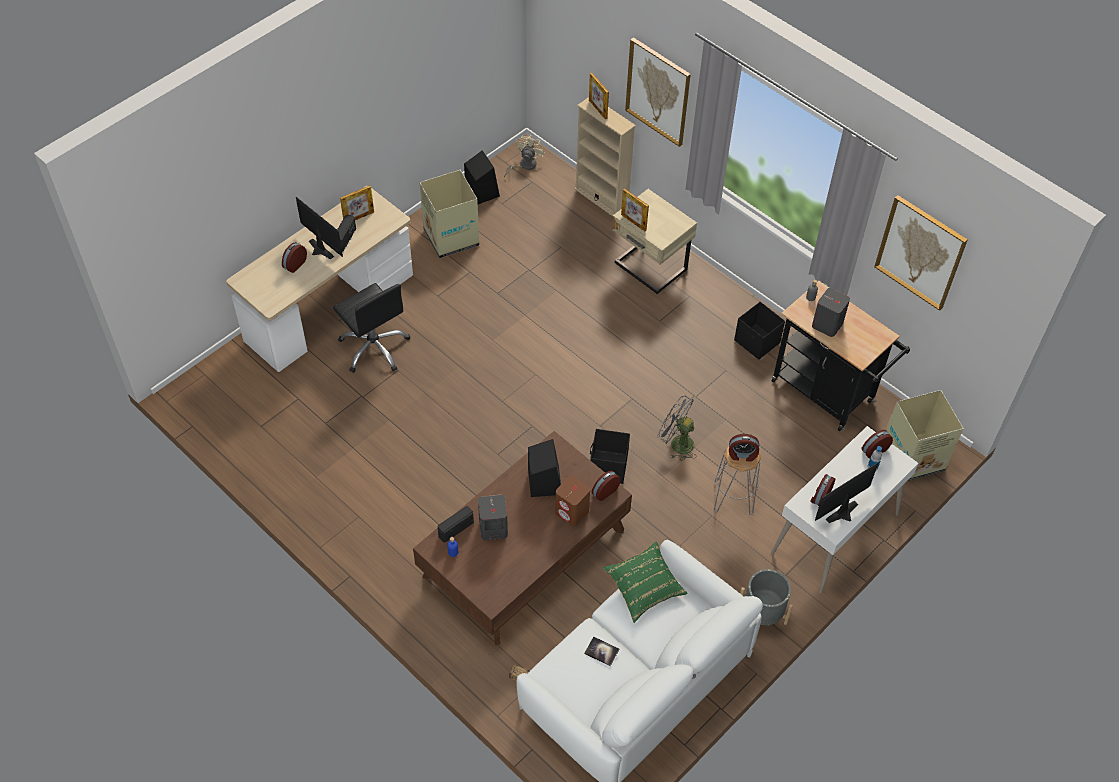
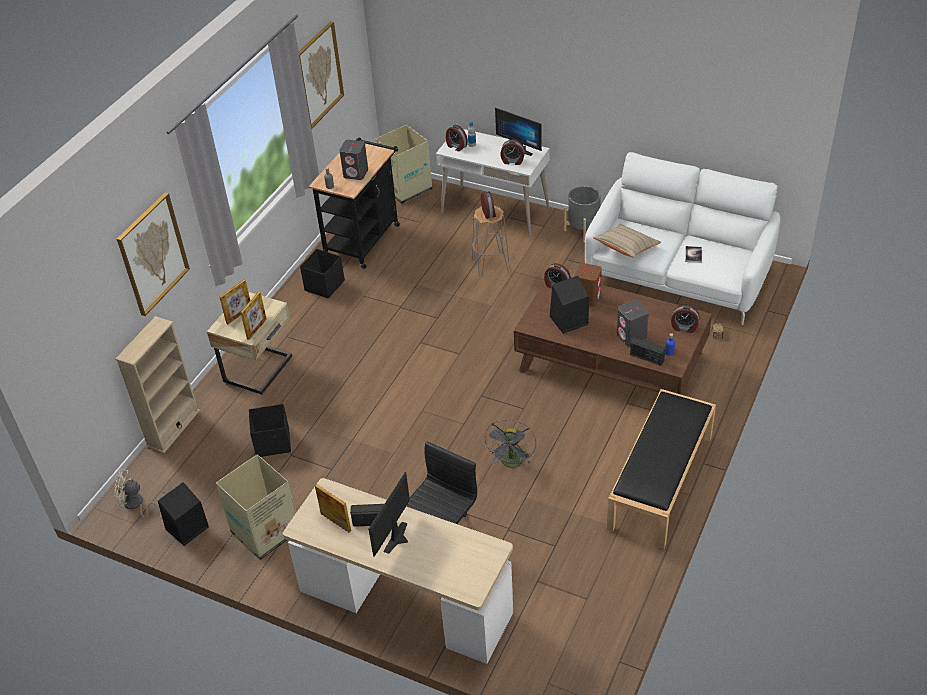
camera: 105 degrees left, 10 degrees down
alarm clock [282,242,307,273] -> alarm clock moved to [671,305,699,333]
picture frame [589,73,609,119] -> picture frame moved to [219,280,250,324]
black storage box [590,429,630,484] -> black storage box moved to [249,404,291,457]
green pillow [603,541,688,623] -> beige pillow [593,224,661,258]
grey fan [658,396,697,461] -> grey fan moved to [484,419,536,468]
none -> black bench [607,389,716,549]

